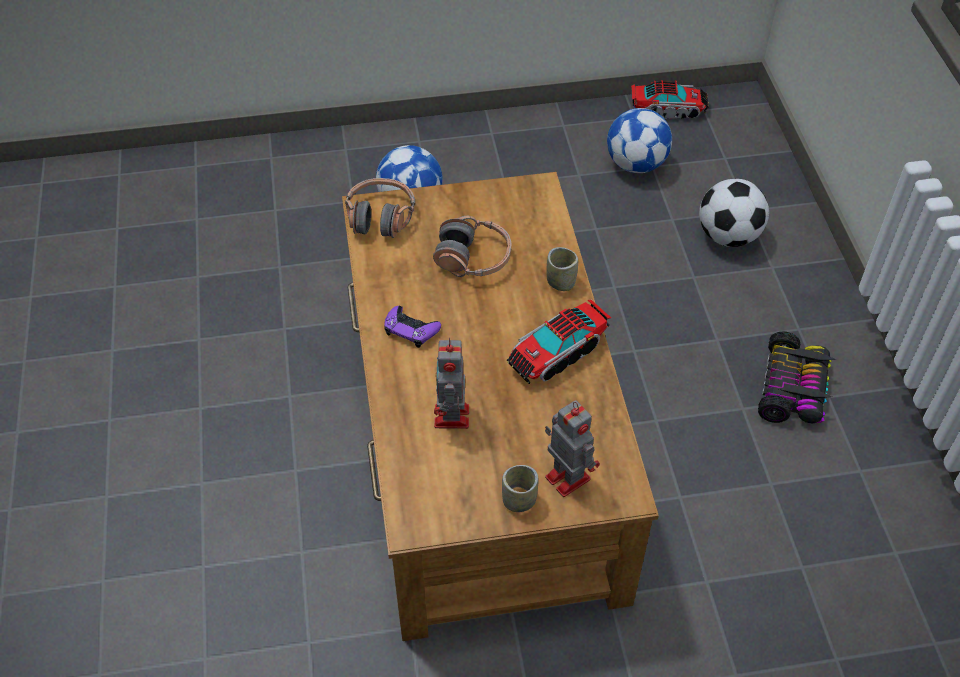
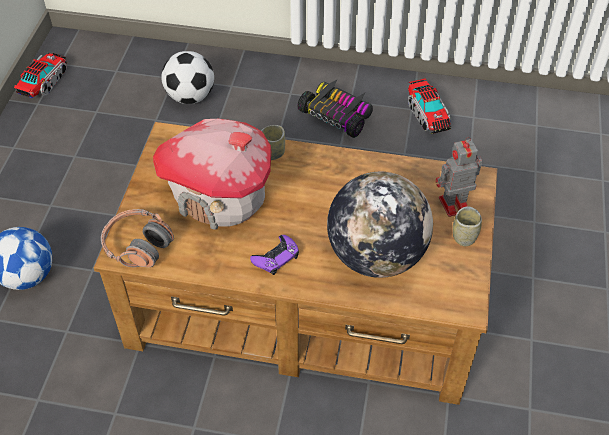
camera: 70 degrees left, 0 degrees up
headphones [433,216,511,277] -> toy house [153,119,271,230]
toy robot [434,338,469,429] -> globe [327,172,433,278]
toy truck [507,300,611,384] -> toy truck moved to [408,78,451,134]
football [607,108,672,173] -> none

